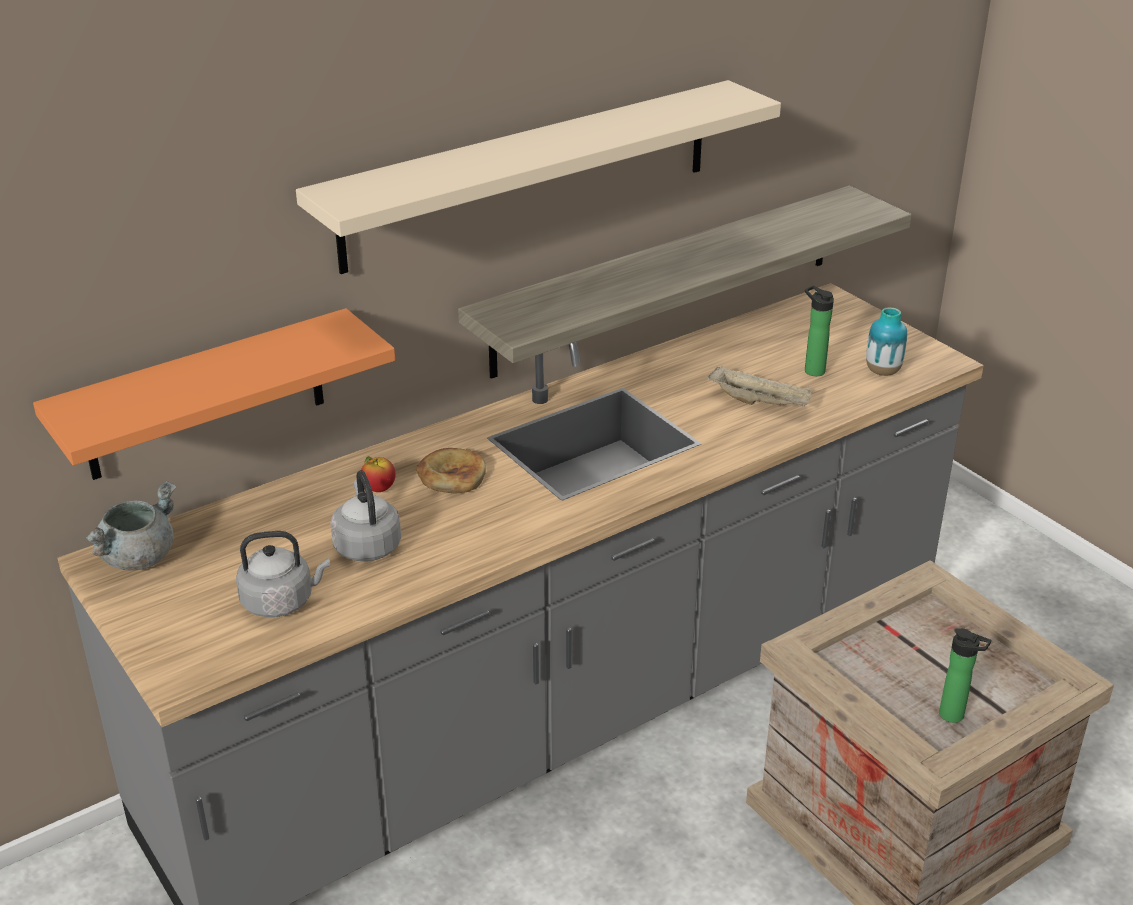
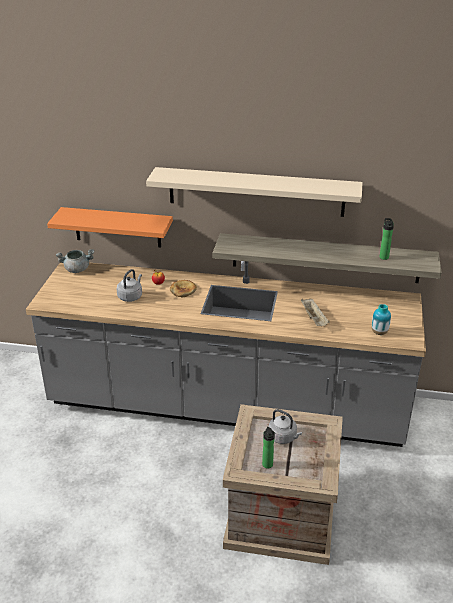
camera: 45 degrees right, 0 degrees up
grey kettle [236,531,330,617] -> grey kettle moved to [269,409,302,444]
bottle [805,286,834,376] -> bottle moved to [379,218,394,260]

